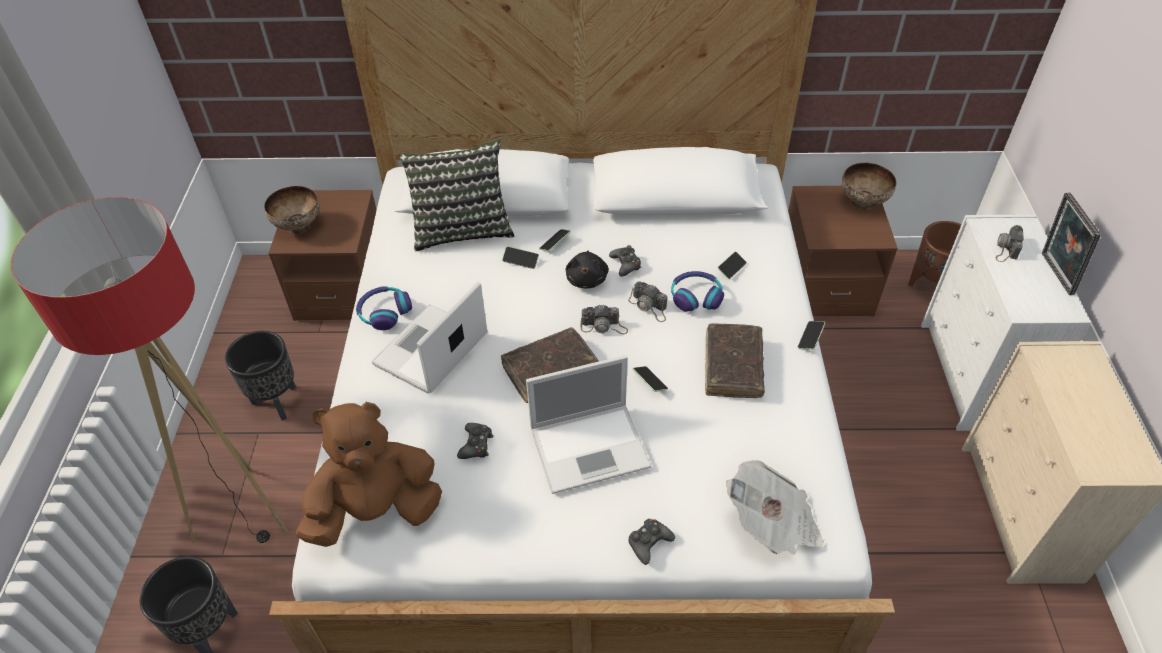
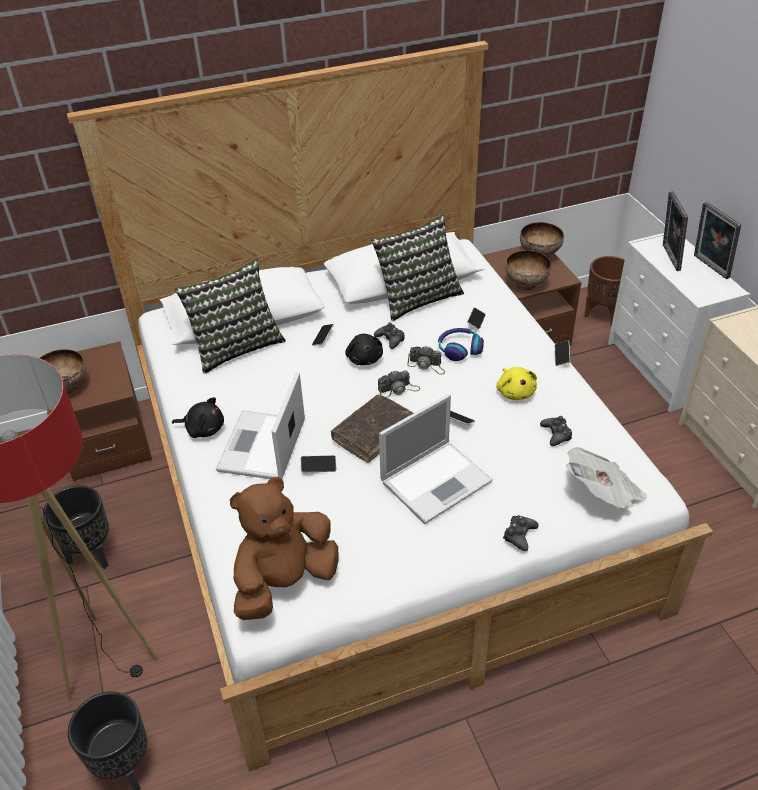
camera: 20 degrees left, 5 degrees down
headphones [356,286,412,330] -> black plush toy [172,397,224,438]
black game controller [457,423,493,459] -> black game controller moved to [540,416,572,446]
phone [502,246,539,269] -> phone moved to [301,455,336,473]
brown book [705,323,765,398] -> yellow plush toy [496,367,537,400]
camera [995,225,1024,262] -> picture frame [663,191,688,271]
none -> pillow [371,214,464,321]
none -> bowl [505,250,551,291]

